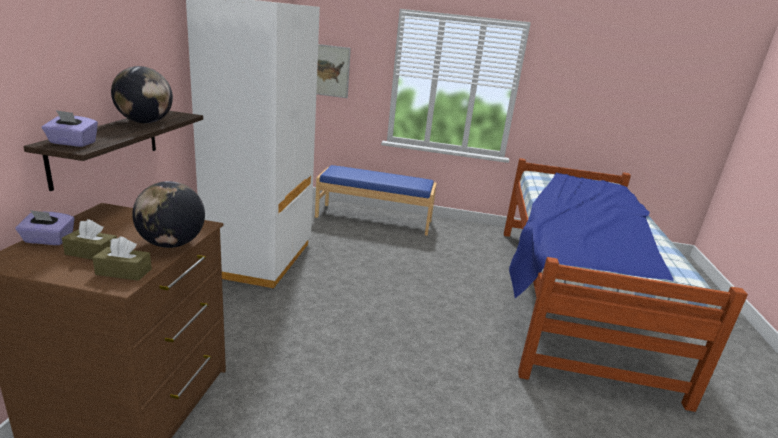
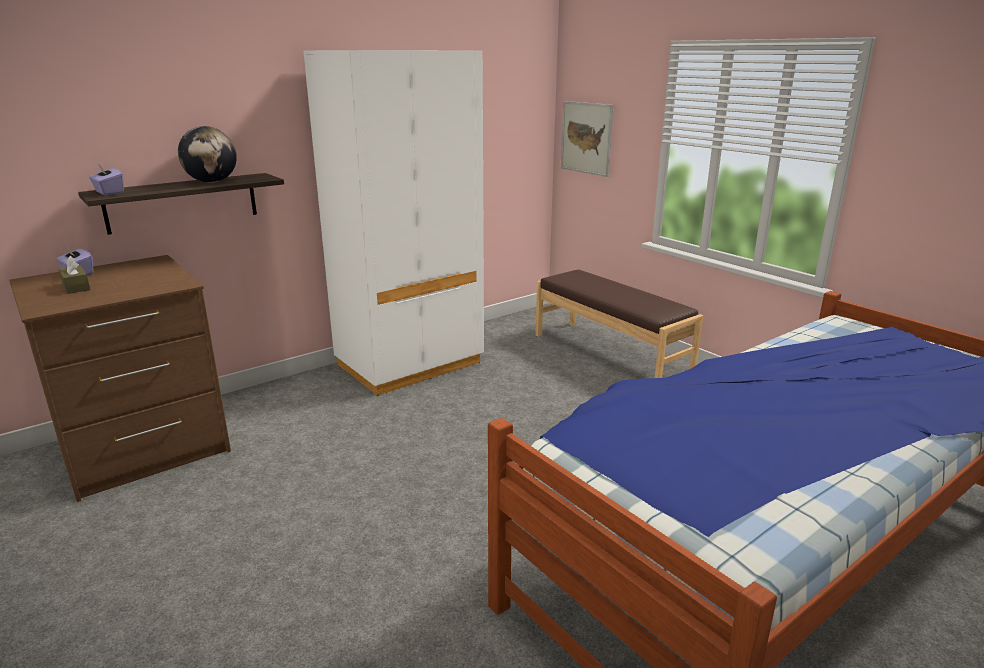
camera: 45 degrees right, 0 degrees up
brown tissue box [92,237,152,281] -> none
globe [132,181,205,248] -> none
blue bench [315,165,437,236] -> brown bench [535,269,704,378]

